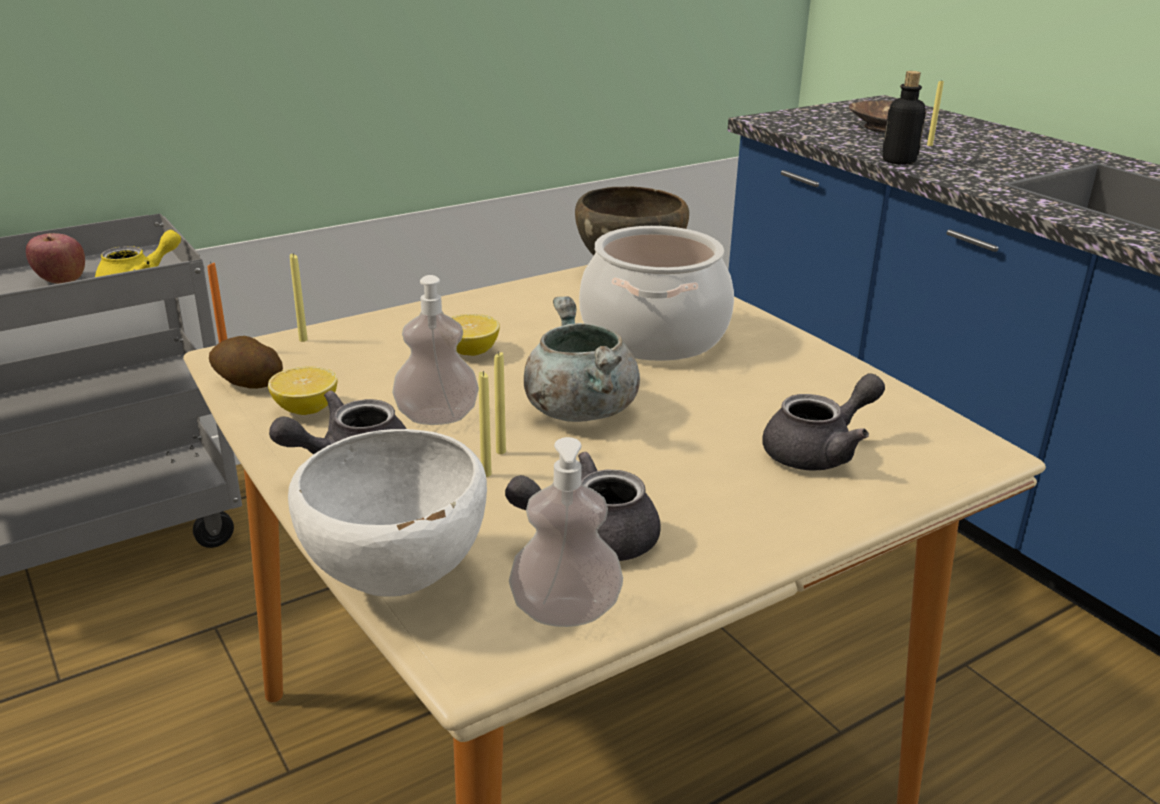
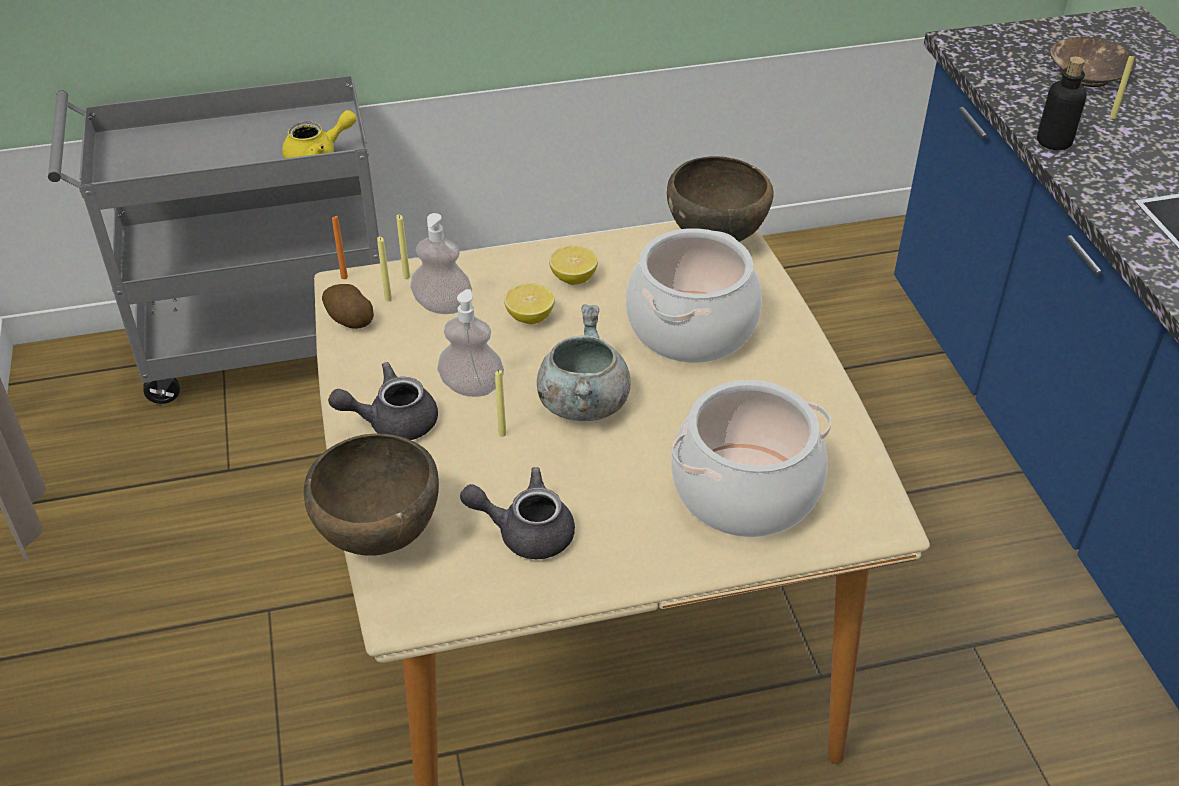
camera: 20 degrees right, 15 degrees up
apple [26,233,85,284] -> none
lemon [268,366,337,415] -> lemon moved to [549,246,598,285]
white bowl [288,429,487,597] -> brown bowl [304,434,439,556]
yellow candle [479,371,492,477] -> yellow candle moved to [377,237,392,302]
soap dispenser [509,437,623,627] -> soap dispenser moved to [410,213,472,314]
grey teapot [762,374,885,471] -> cooking pot [671,380,832,537]

